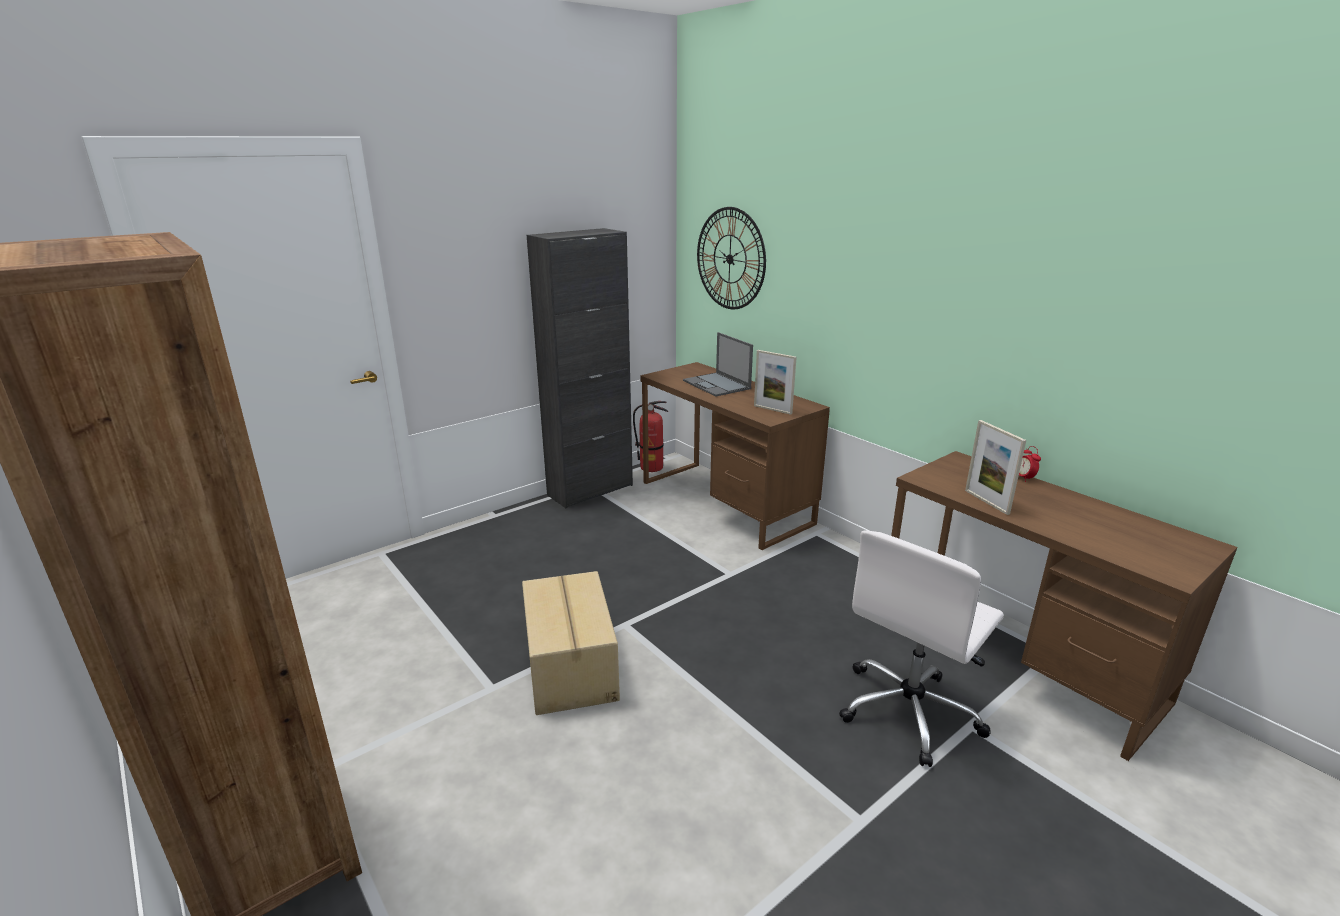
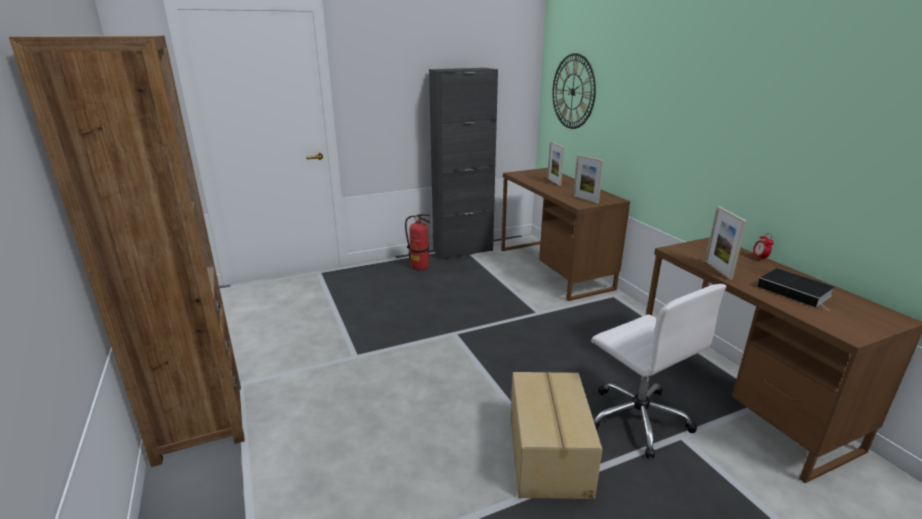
camera: 15 degrees right, 0 degrees up
cardboard box [522,571,620,715] -> cardboard box moved to [510,372,602,499]
fire extinguisher [633,401,668,472] -> fire extinguisher moved to [405,214,431,270]
laptop [683,332,753,397] -> picture frame [547,141,564,186]
white office chair [839,531,1004,767] -> white office chair turned 90 degrees counterclockwise [591,284,726,458]
none -> book [757,268,835,311]

